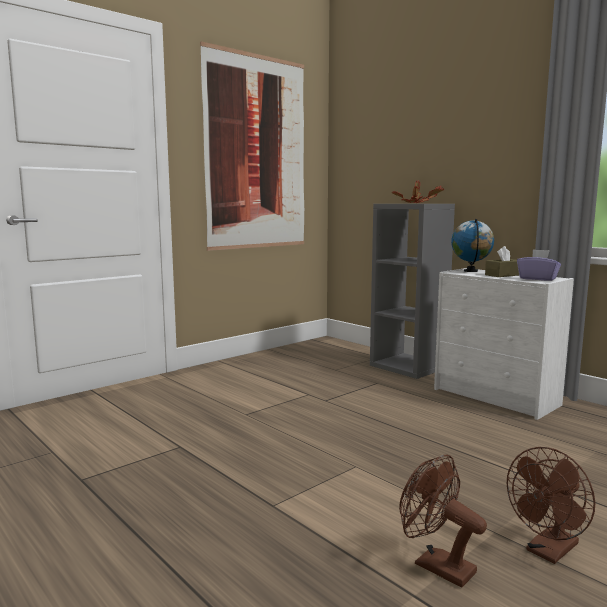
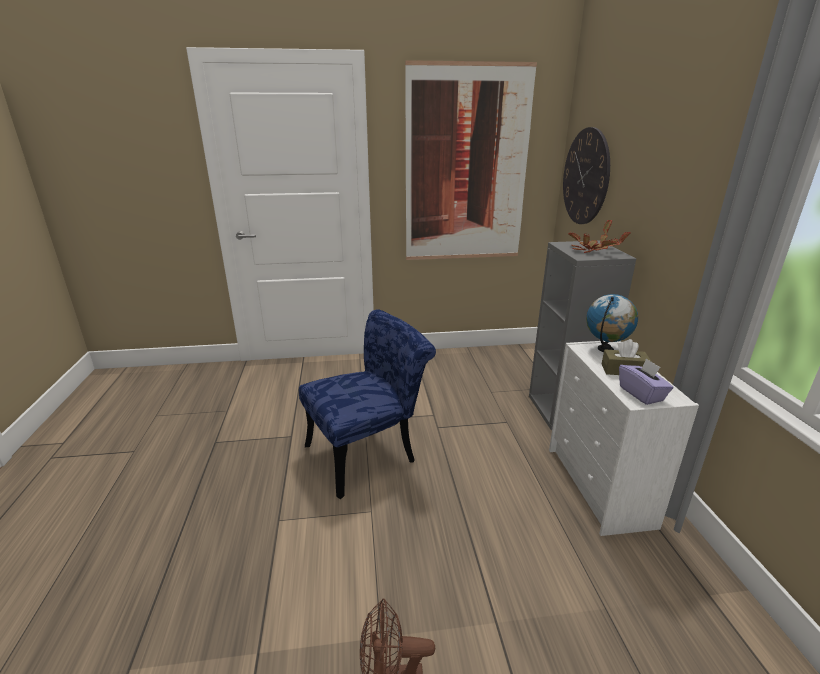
camera: 35 degrees right, 15 degrees up
brown fan [399,455,487,588] -> none
none -> blue chair [299,309,436,499]
none -> wall clock [563,127,610,224]

